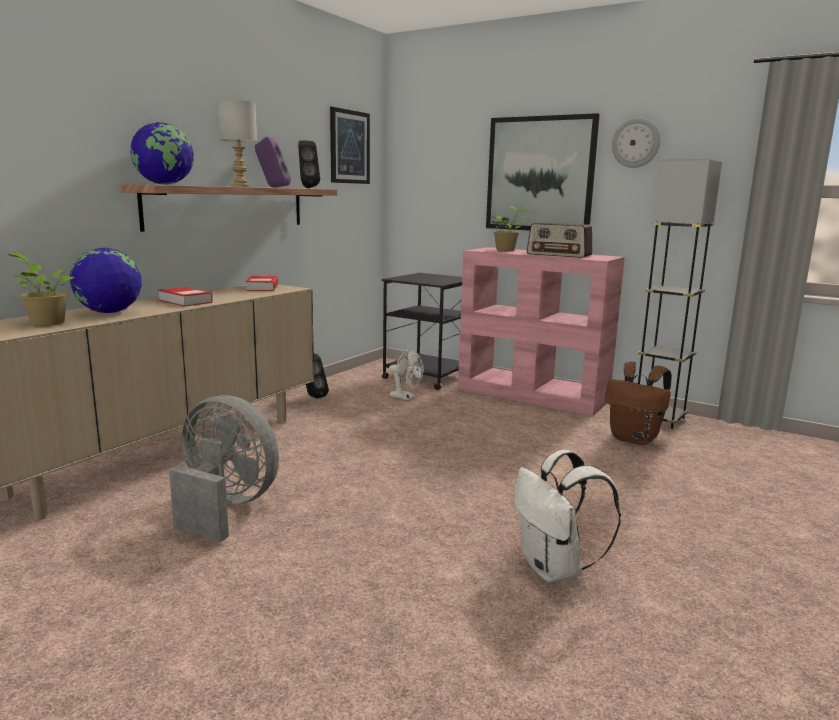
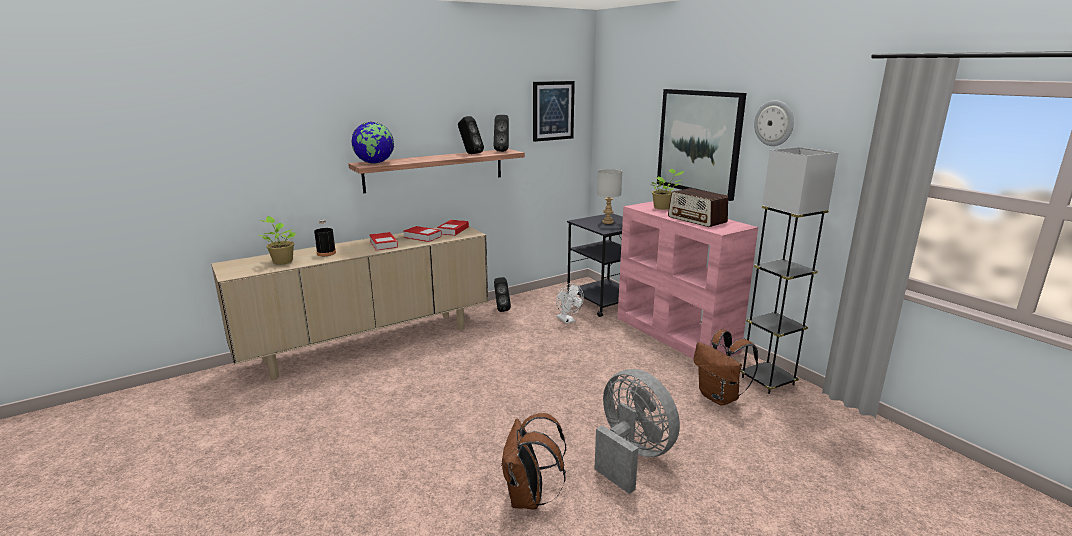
camera: 25 degrees right, 5 degrees up
globe [69,248,142,313] -> black bottle [314,219,336,256]
grey fan [169,395,279,542] -> grey fan moved to [594,369,680,494]
grey table lamp [217,100,257,187] -> grey table lamp moved to [597,169,622,224]
purple speaker [255,136,291,187] -> black speaker [458,116,484,154]
white backpack [514,450,621,582] -> brown backpack [501,413,566,510]
none -> book [404,226,442,242]

